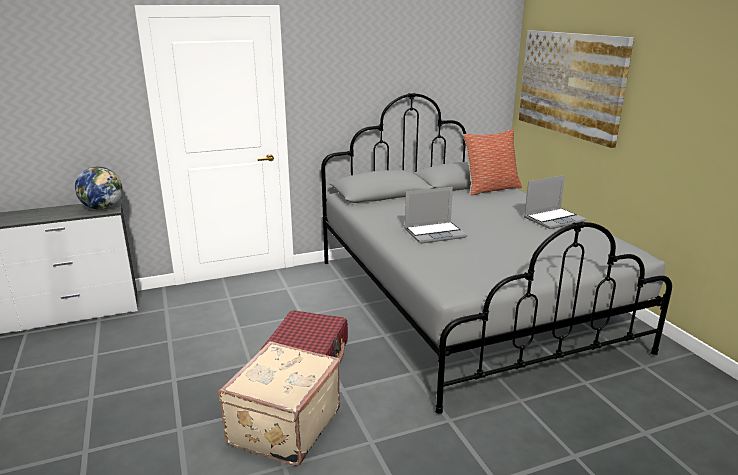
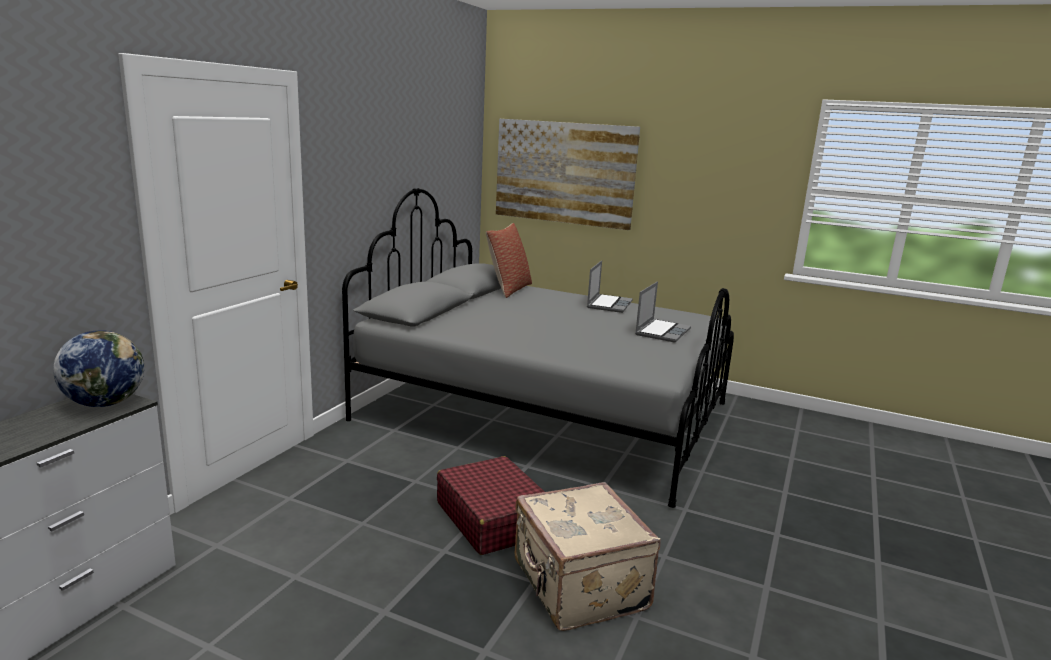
camera: 45 degrees left, 5 degrees down
laptop [405,187,468,244] -> laptop moved to [635,282,691,343]

